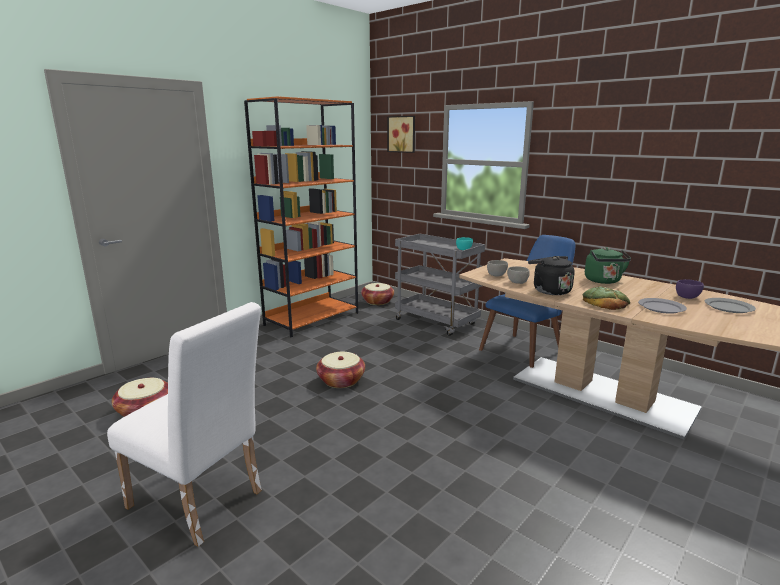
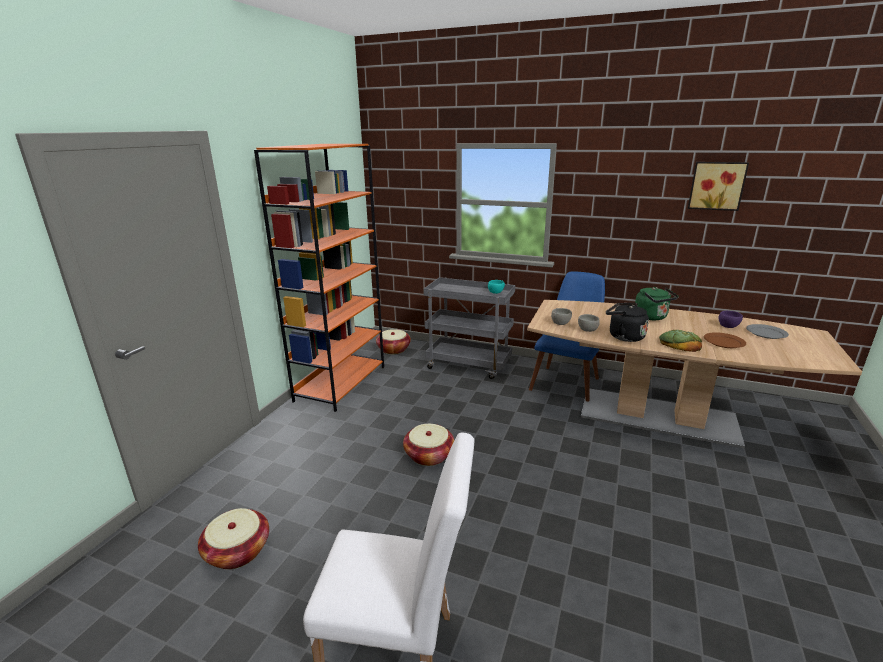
camera: 20 degrees left, 5 degrees up
picture [387,116,415,153] -> picture moved to [688,162,749,211]
grey plate [638,298,687,314] -> brown plate [704,332,746,348]

